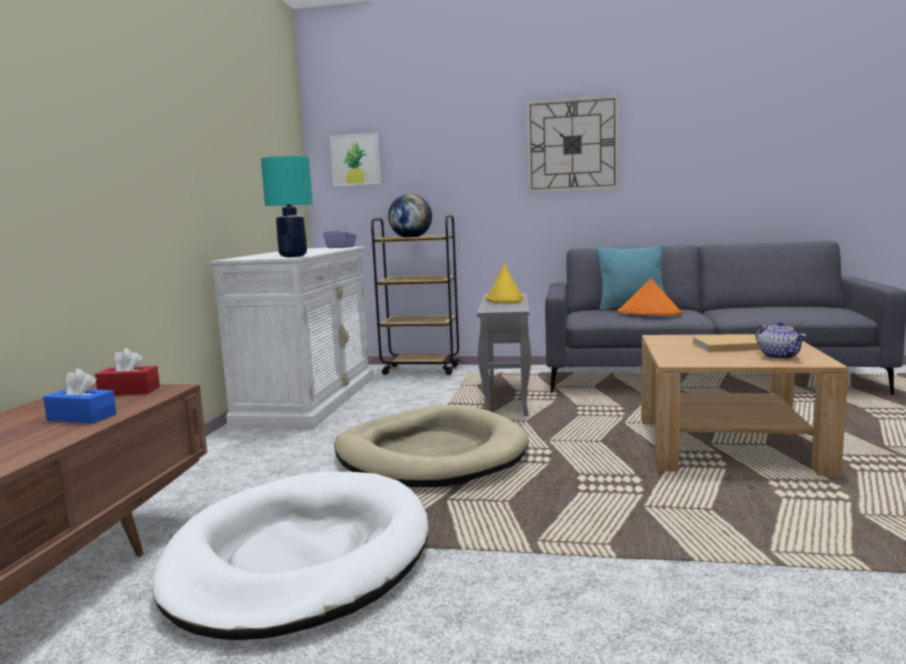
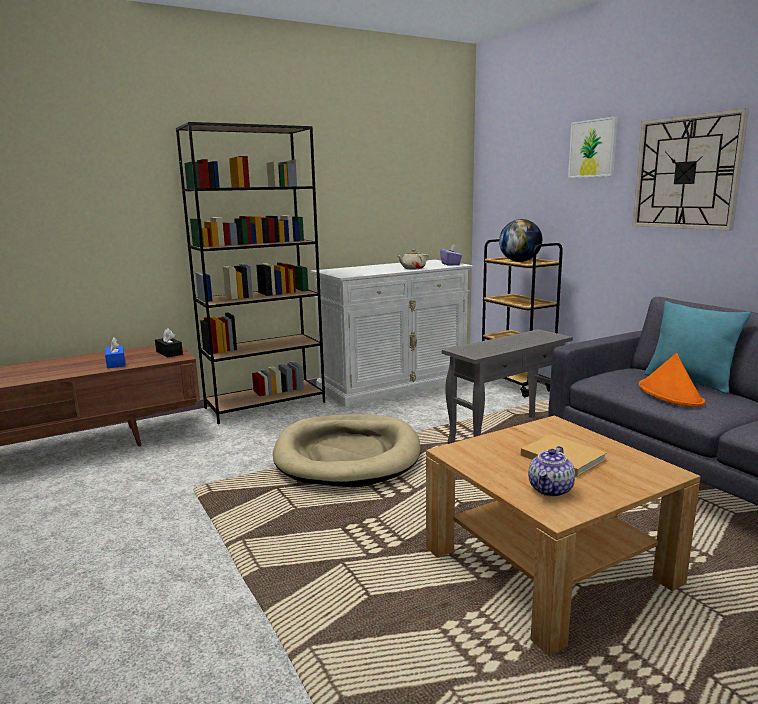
camera: 50 degrees right, 5 degrees up
red tissue box [95,349,160,395] -> black tissue box [155,329,183,357]
white dog bed [152,471,429,640] -> none
turquoise table lamp [261,156,313,257] -> none
picture [330,133,381,186] -> picture moved to [568,116,618,178]
yellow hat [486,263,524,304] -> none
none -> beige bookcase [176,122,325,424]
none -> beige teapot [397,249,429,269]

